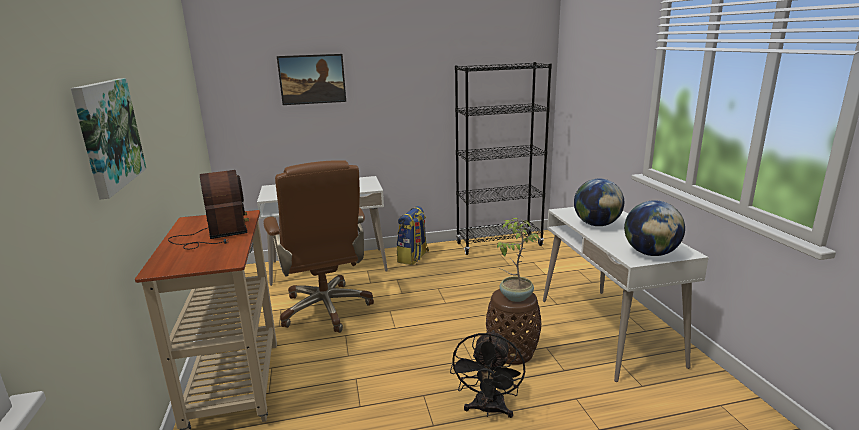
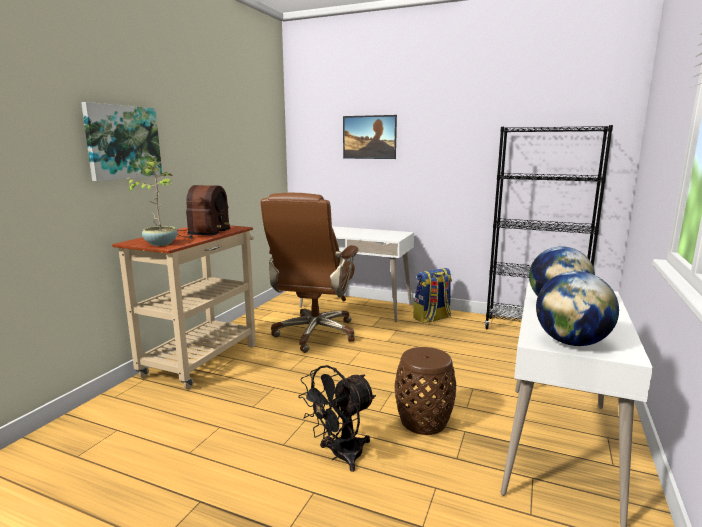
camera: 35 degrees right, 5 degrees down
potted plant [497,218,539,302] -> potted plant moved to [124,160,178,246]

